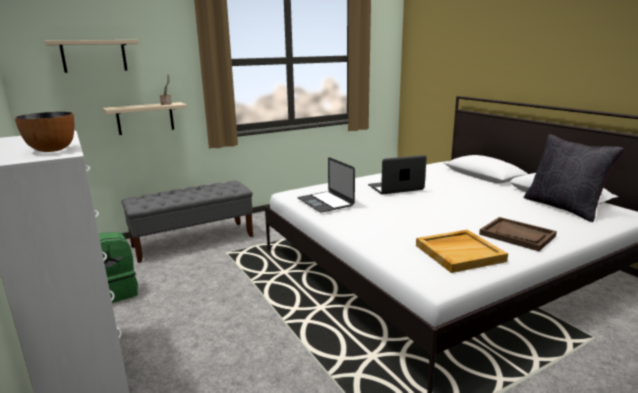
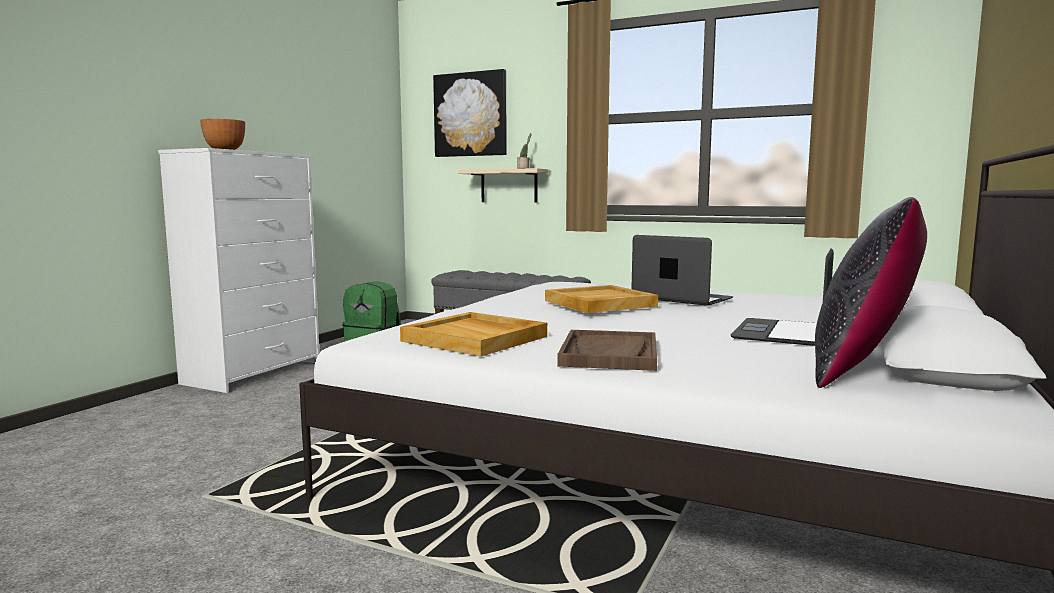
camera: 55 degrees right, 10 degrees down
beige shelf [45,40,139,73] -> picture [433,69,507,157]
laptop [297,157,355,213] -> laptop moved to [731,249,834,346]
none -> beige tray [545,285,658,313]

